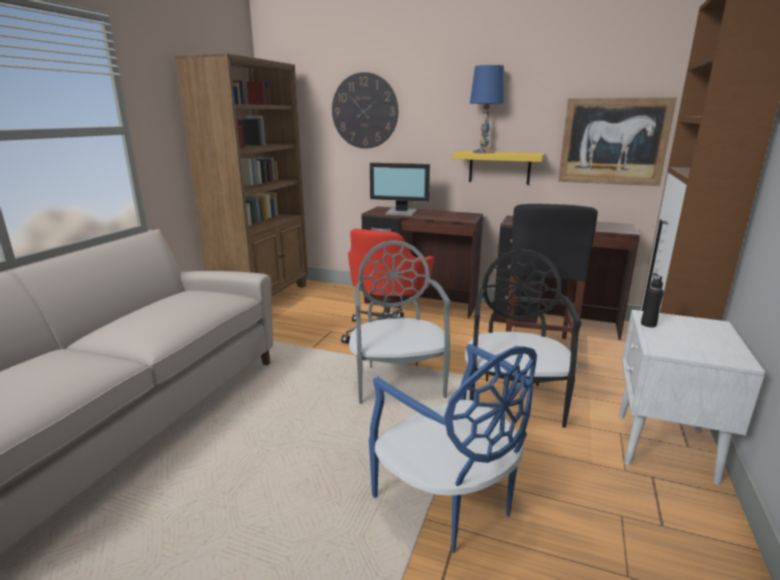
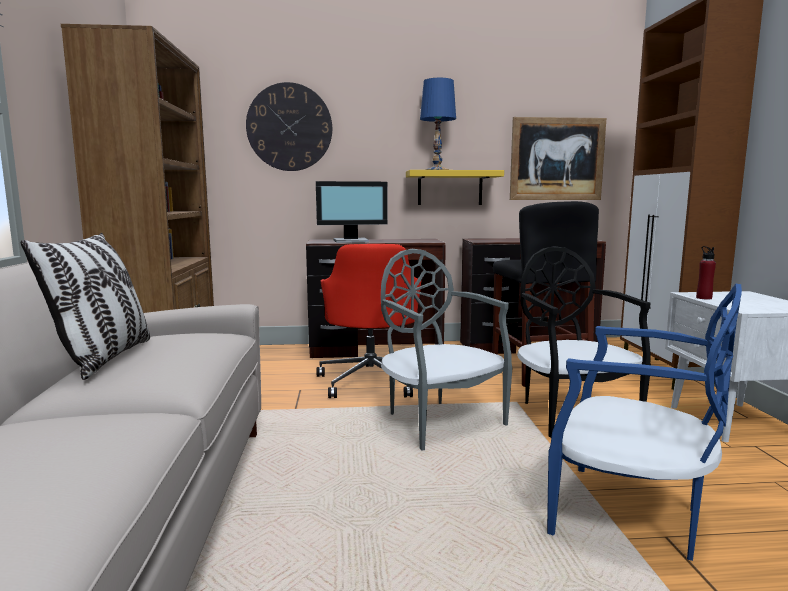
camera: 25 degrees left, 10 degrees down
black bottle [641,273,664,327] -> red bottle [696,246,716,300]
none -> pillow [21,233,150,380]

